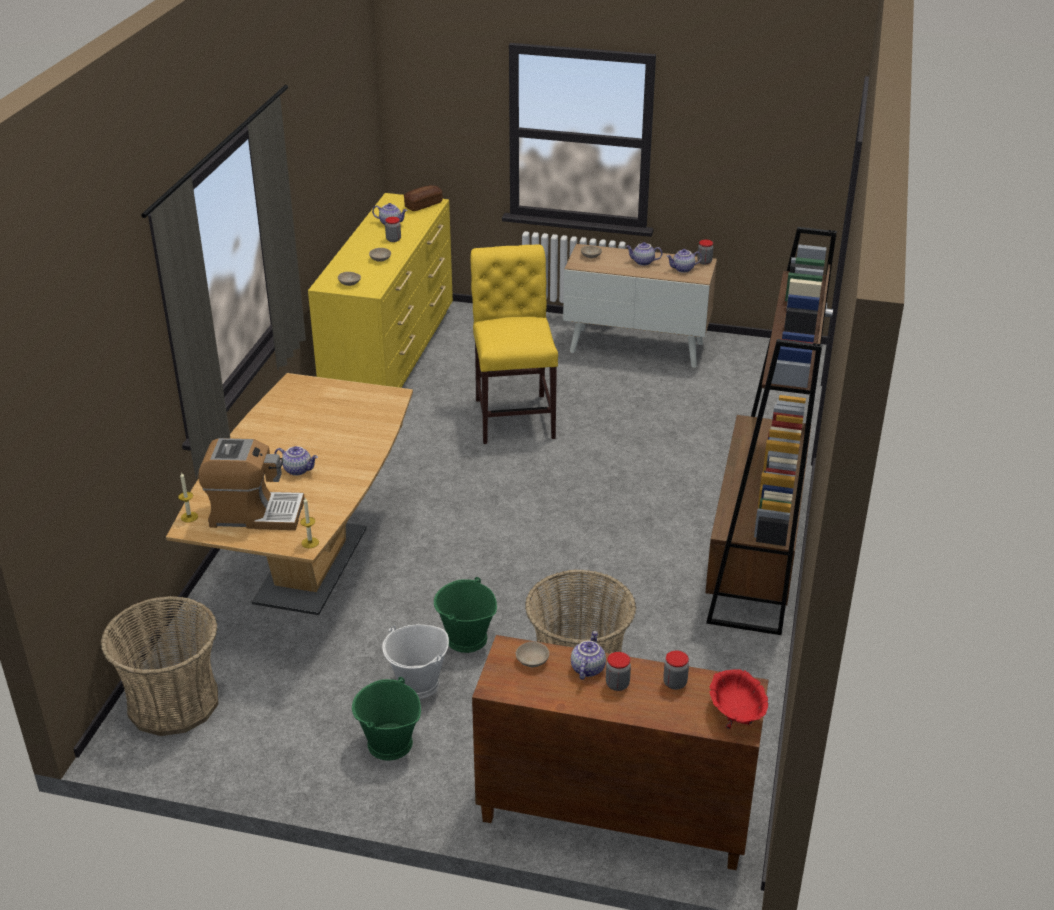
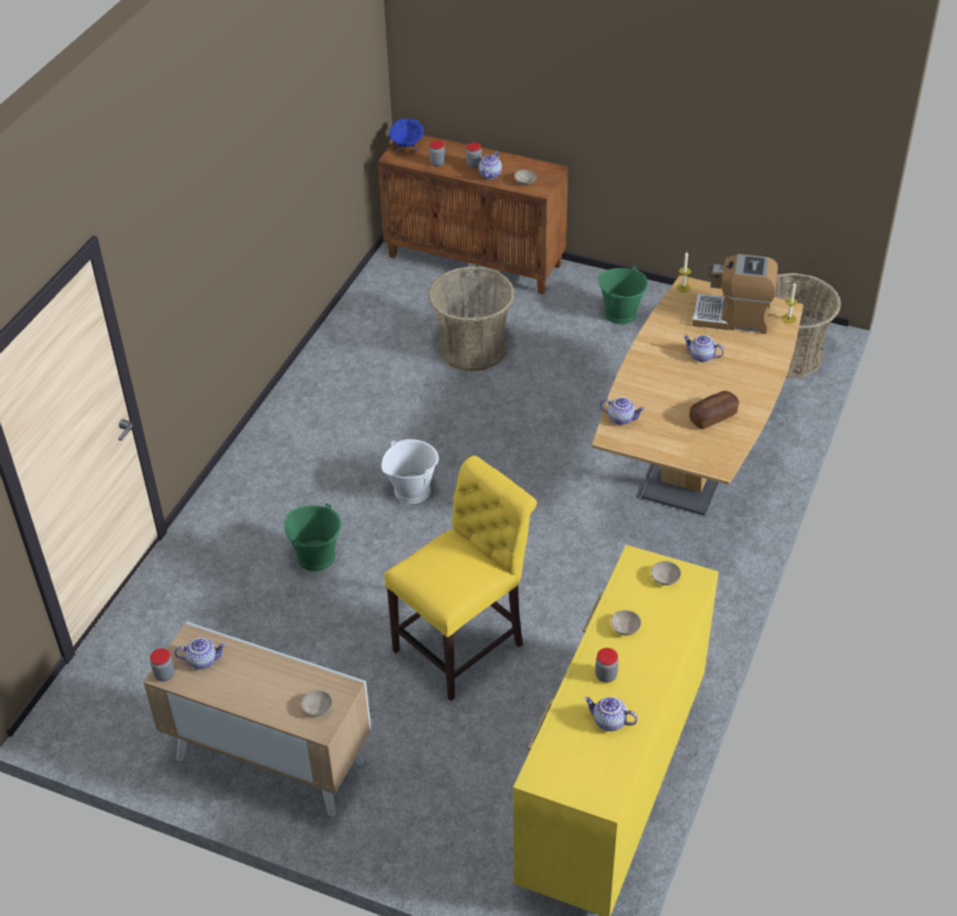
camera: 170 degrees left, 10 degrees up
white bucket [382,625,449,699] -> white bucket moved to [382,439,439,504]
bread [404,185,443,211] -> bread moved to [689,391,739,429]
green bucket [434,577,497,653] -> green bucket moved to [284,504,342,572]
yellow chair [470,245,558,444] -> yellow chair turned 135 degrees counterclockwise [384,455,537,701]
teapot [626,242,662,266] -> teapot moved to [600,397,645,425]
brown bookcase [705,227,837,635] -> none
red bowl [709,669,768,729] -> blue bowl [389,119,424,152]

